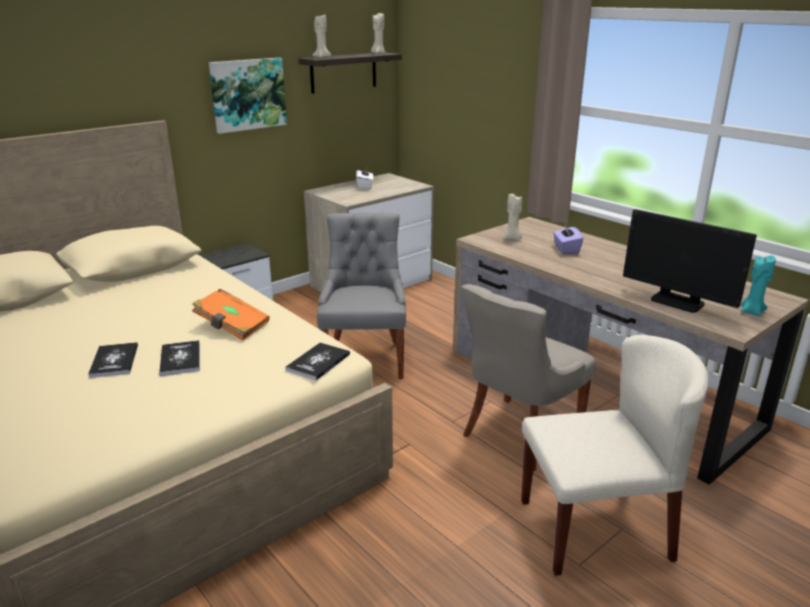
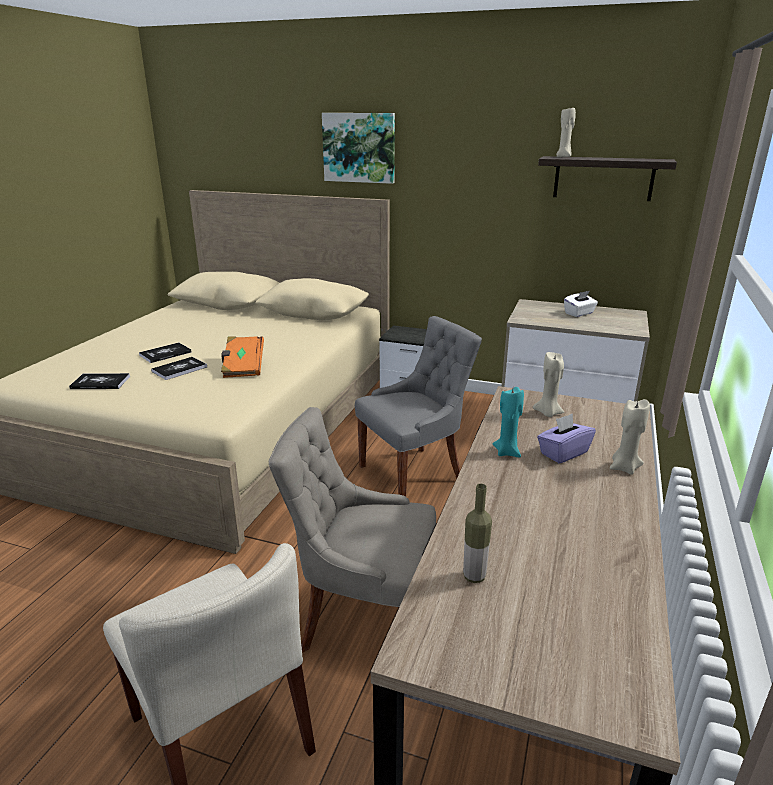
camera: 60 degrees right, 0 degrees up
picture [209,58,287,134] -> picture moved to [322,113,395,184]
book [285,343,350,381] -> book moved to [69,373,130,389]
beige candle [371,13,385,54] -> beige candle moved to [610,399,650,475]
monitor [623,209,757,313] -> bottle [463,484,492,583]
turquoise candle [741,255,776,316] -> turquoise candle moved to [493,387,524,457]

